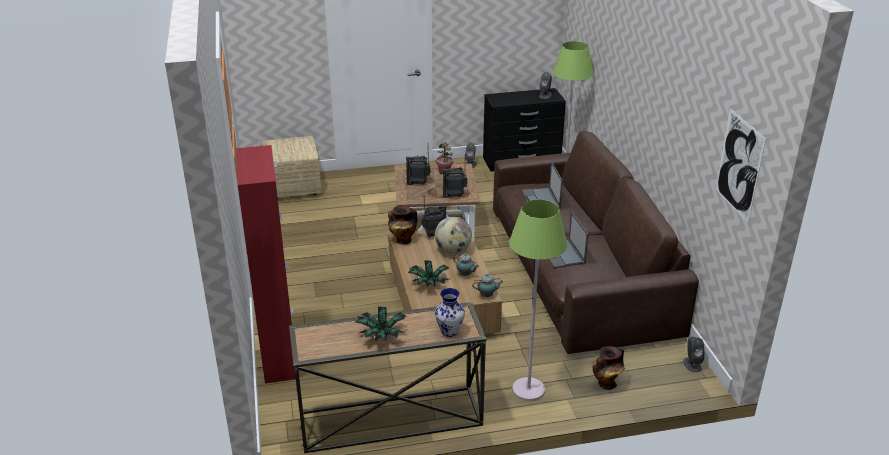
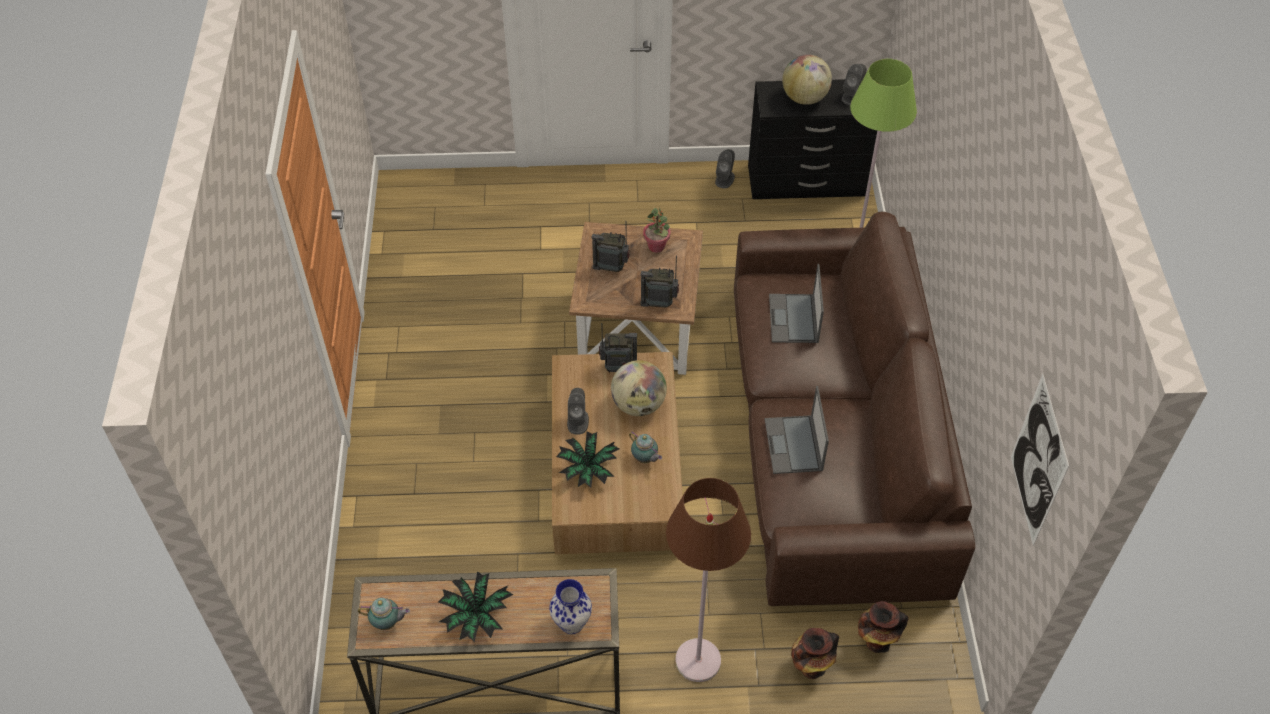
camera: 10 degrees right, 20 degrees up
red cabinet [236,145,296,384] -> none
ottoman [262,136,322,199] -> none
vase [388,205,418,245] -> vase moved to [858,601,908,653]
teapot [472,273,503,297] -> teapot moved to [358,598,410,630]
green floor lamp [509,199,567,401] -> brown floor lamp [666,478,751,682]
grey speaker [683,337,705,372] -> grey speaker moved to [567,388,589,435]
none -> globe [782,54,832,105]

